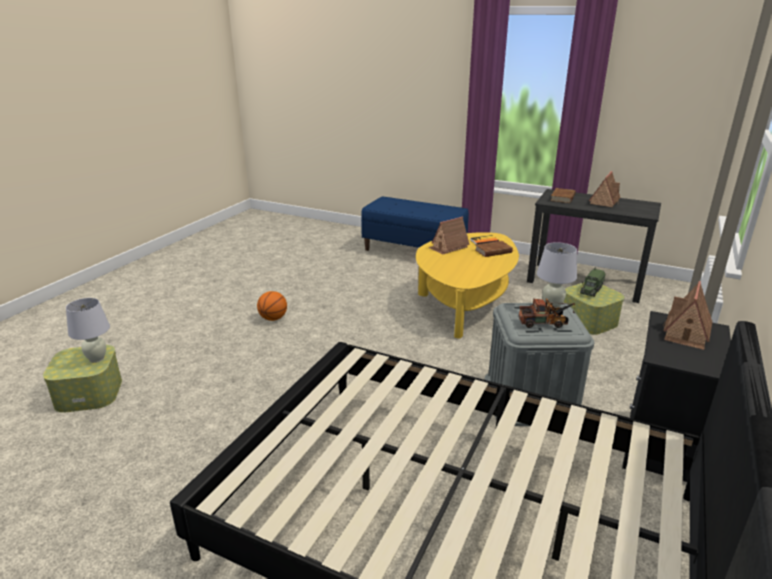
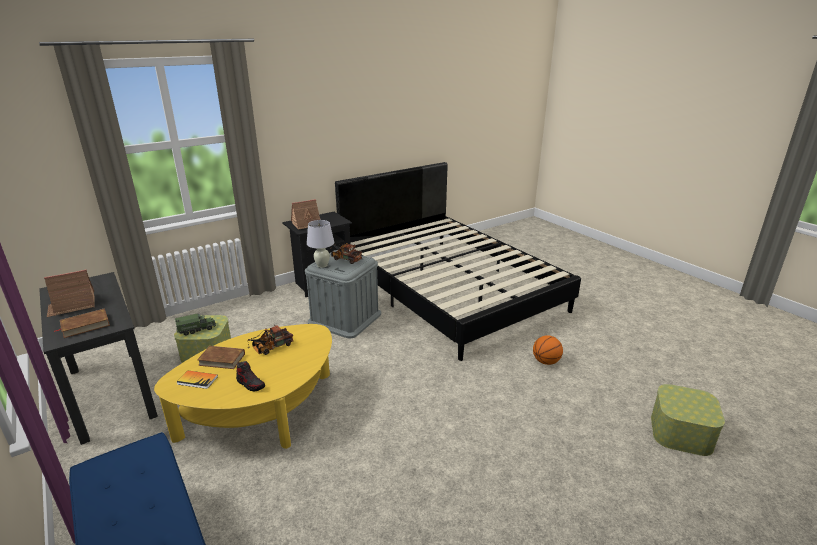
camera: 150 degrees left, 0 degrees up
white table lamp [66,298,110,363] -> none
basketball [257,291,287,321] -> basketball moved to [533,335,563,365]
toy house [428,216,470,255] -> shoe [236,361,265,391]
none -> toy truck [248,325,294,355]

